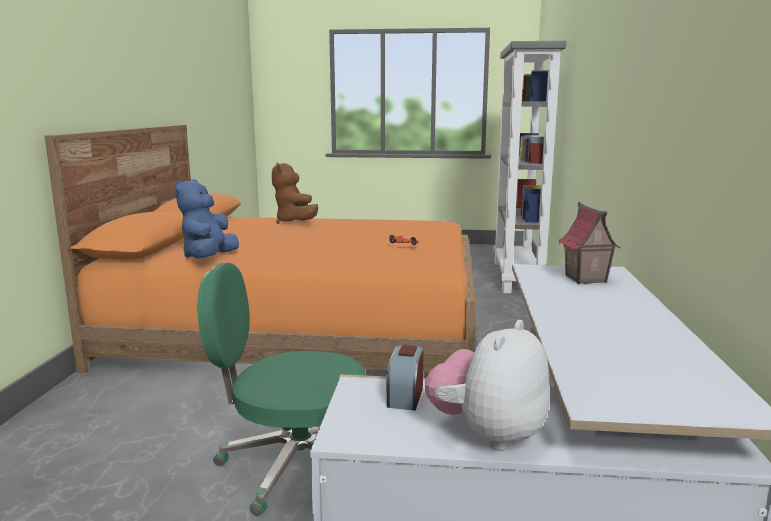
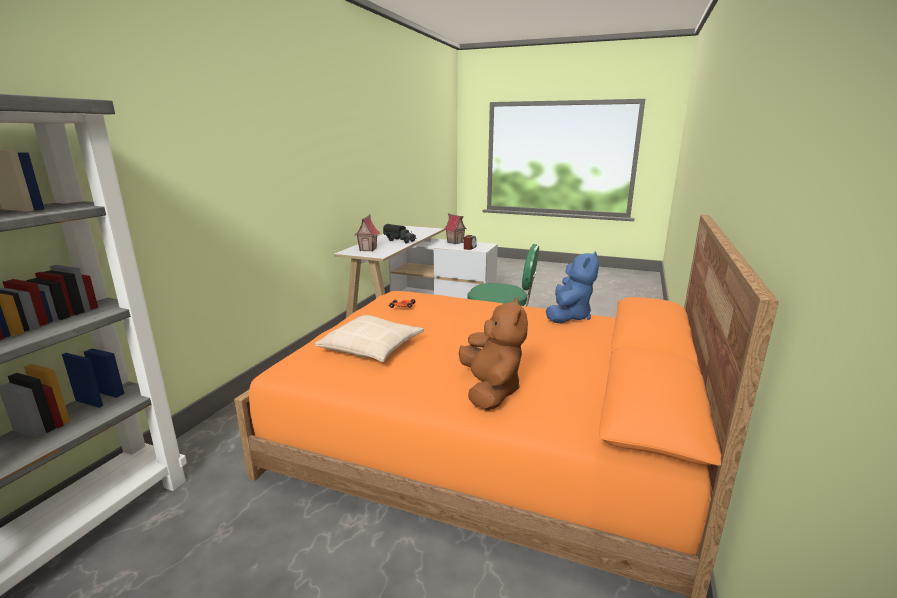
camera: 165 degrees left, 5 degrees up
plush toy [425,320,550,451] -> toy house [444,213,467,244]
none -> beige pillow [315,315,424,362]
none -> toy truck [383,224,416,244]

